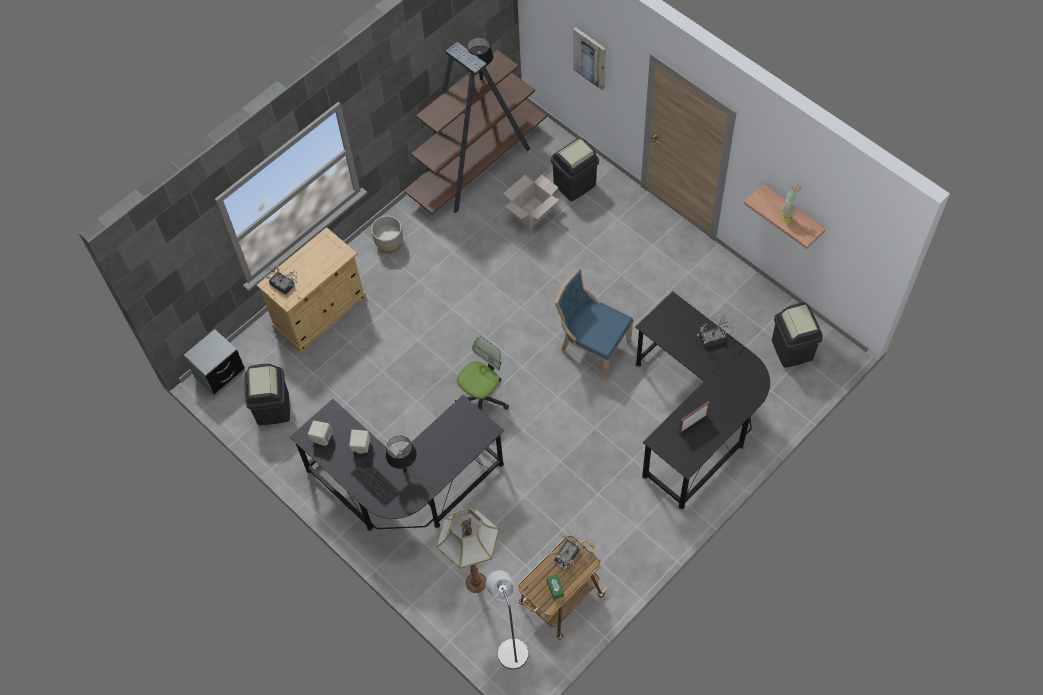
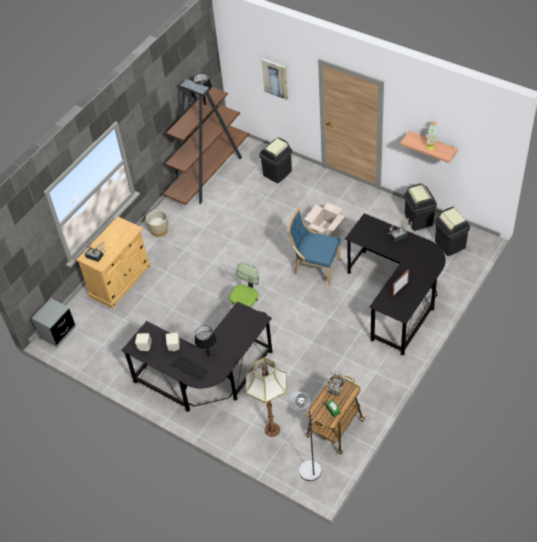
camera: 10 degrees left, 10 degrees down
black trash can [245,364,290,425] -> black trash can moved to [404,183,437,231]
cardboard box [503,175,560,229] -> cardboard box moved to [305,202,345,236]

